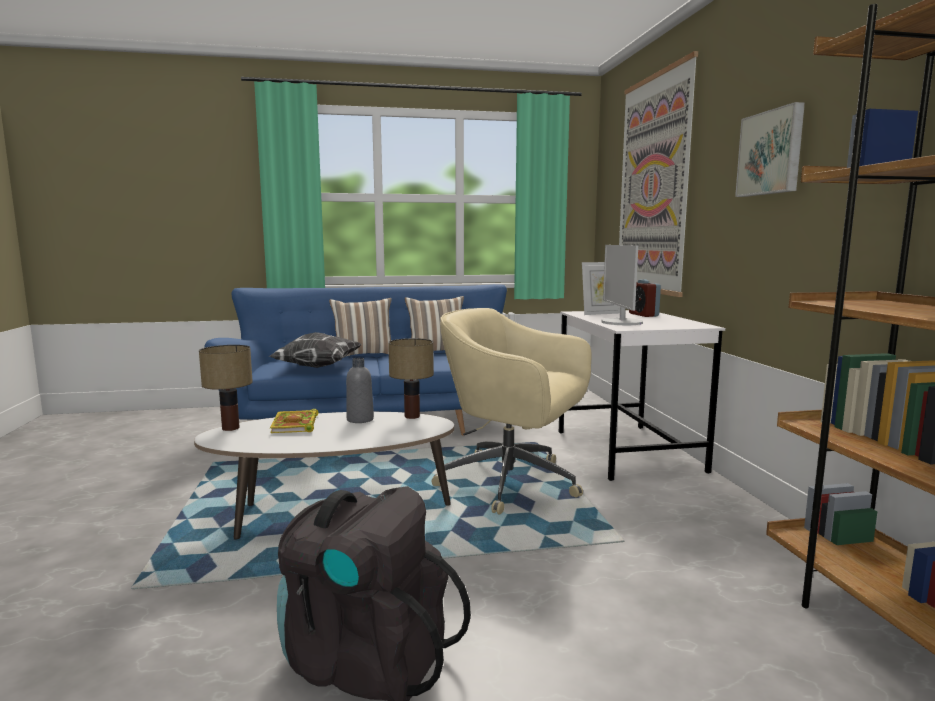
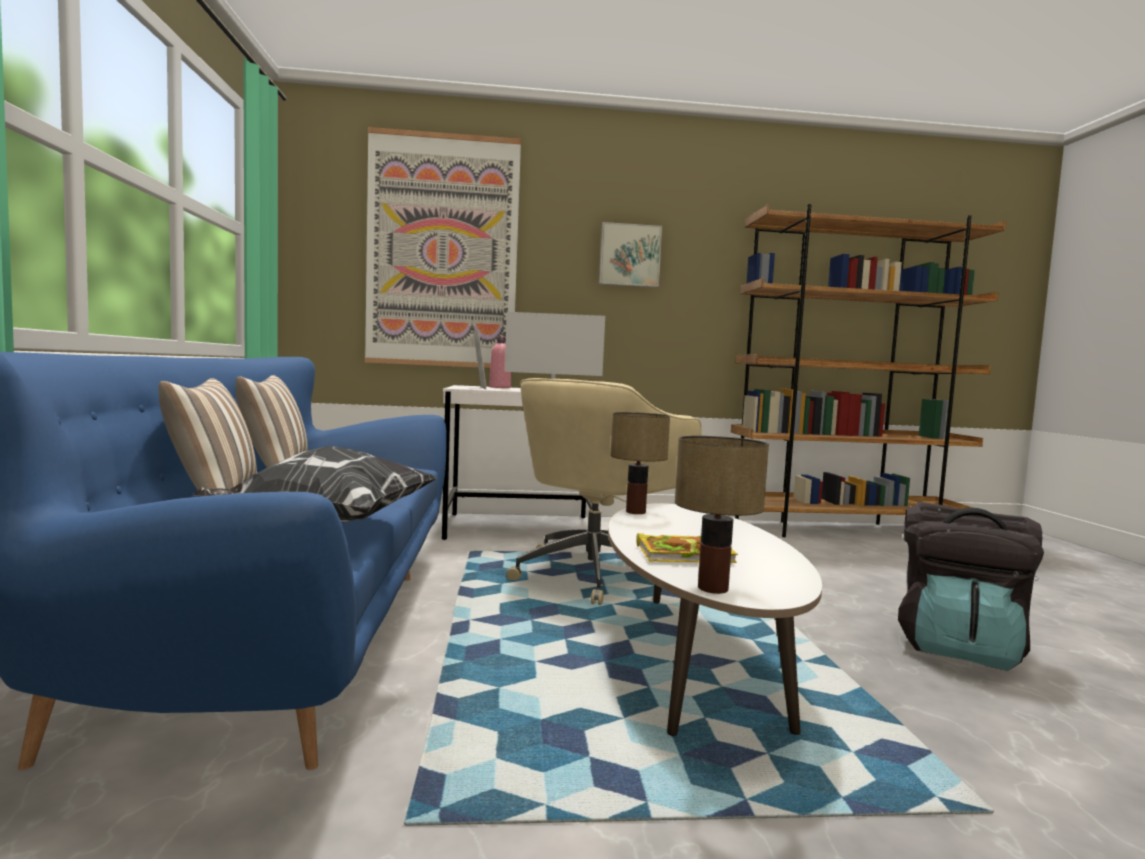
camera: 85 degrees left, 5 degrees down
grey bottle [346,358,374,423] -> none
alarm clock [629,279,661,317] -> pink bottle [489,337,511,388]

